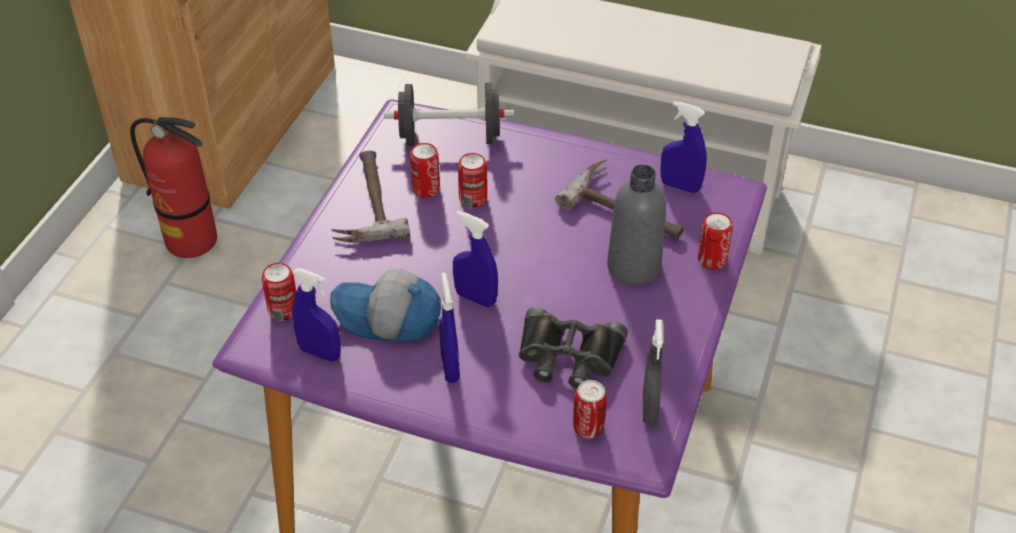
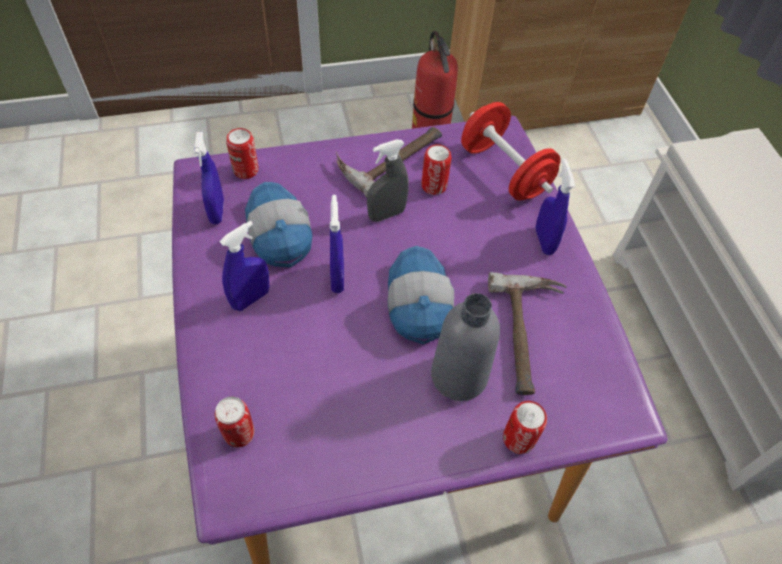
camera: 55 degrees right, 10 degrees up
black dumbbell [384,83,514,146] -> red dumbbell [461,102,560,201]
can [458,153,487,208] -> none
black binoculars [519,307,628,389] -> none
grey spray bottle [643,319,664,425] -> grey spray bottle moved to [367,139,409,222]
blue spray bottle [660,101,707,193] -> blue spray bottle moved to [535,158,575,255]
none -> cap [388,246,454,344]

